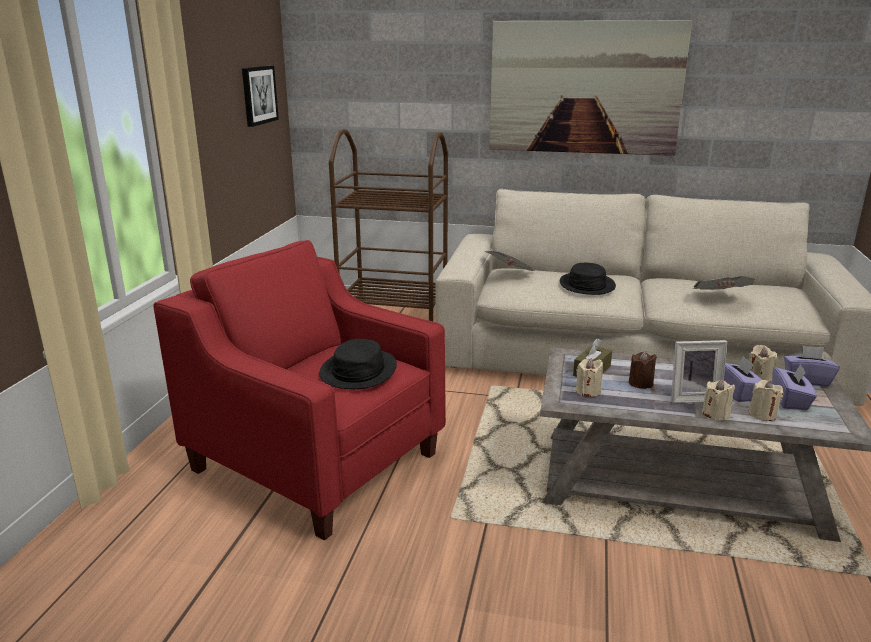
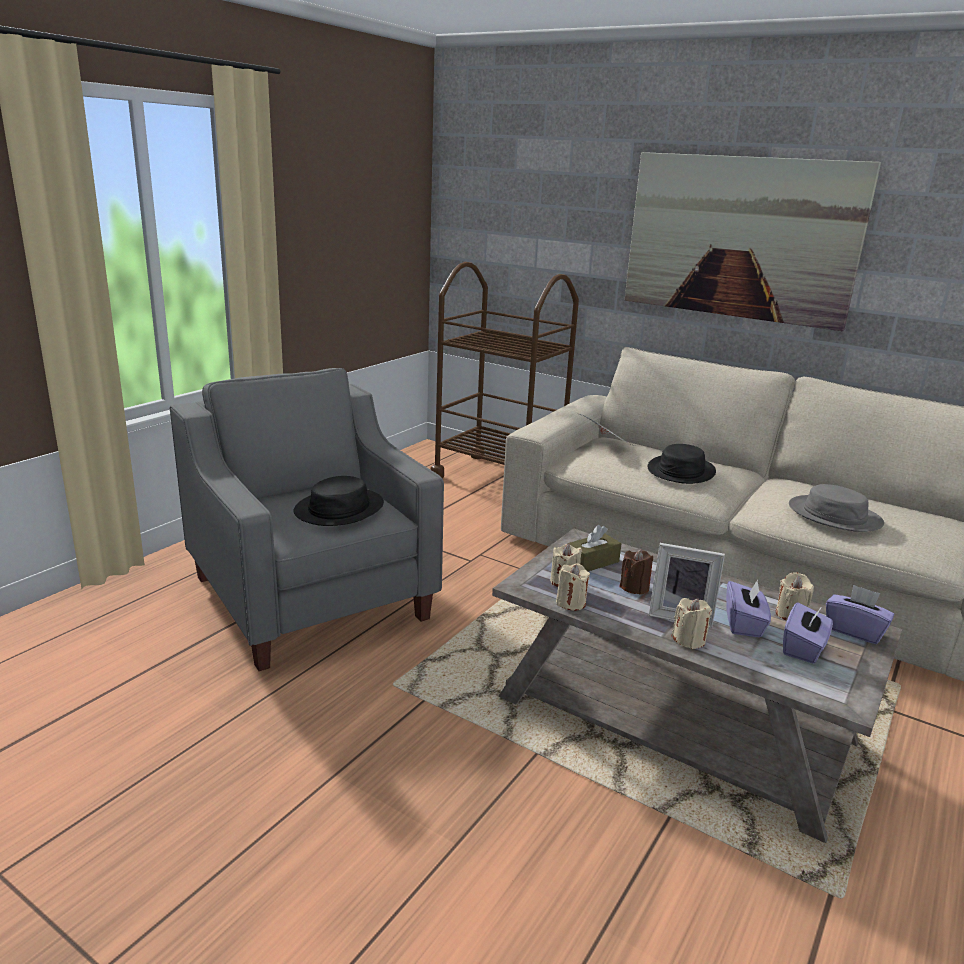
camera: 20 degrees right, 0 degrees up
red armchair [153,240,446,540] -> grey armchair [170,368,444,671]
picture [242,65,279,127] -> none
newspaper [693,276,755,290] -> grey hat [789,484,884,532]
beige candle [749,380,783,421] -> beige candle moved to [556,563,590,611]

